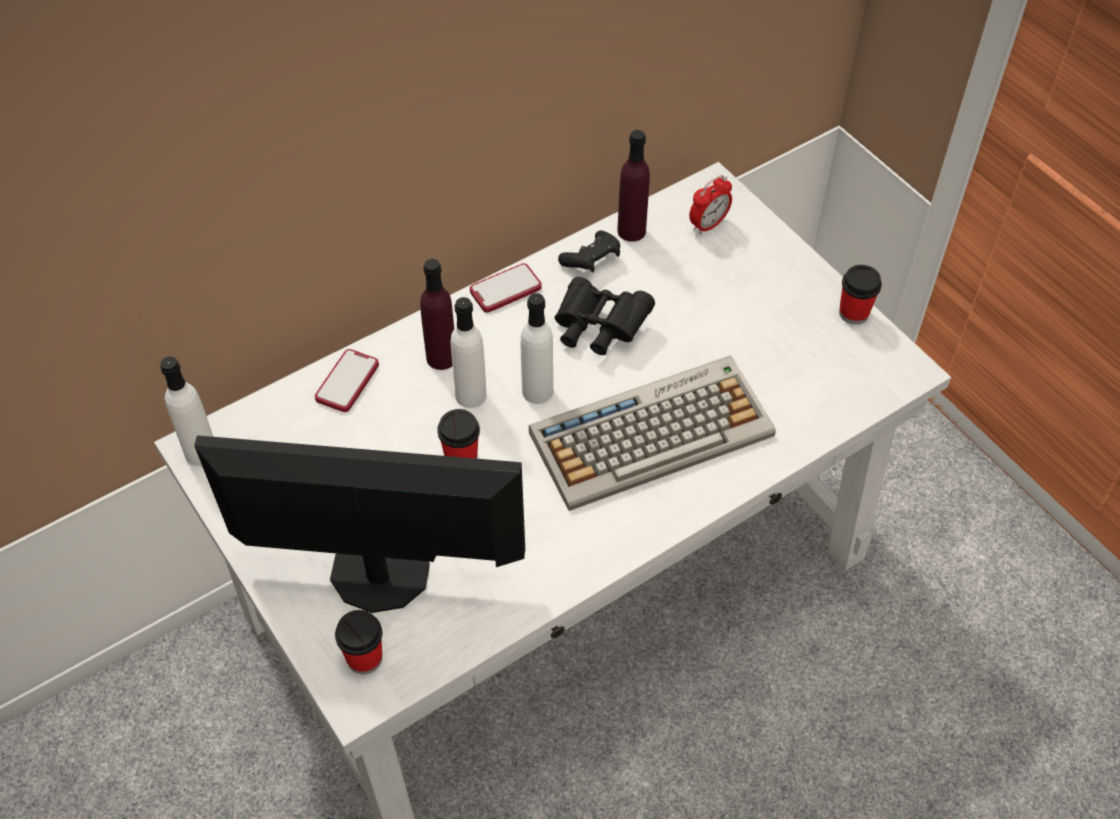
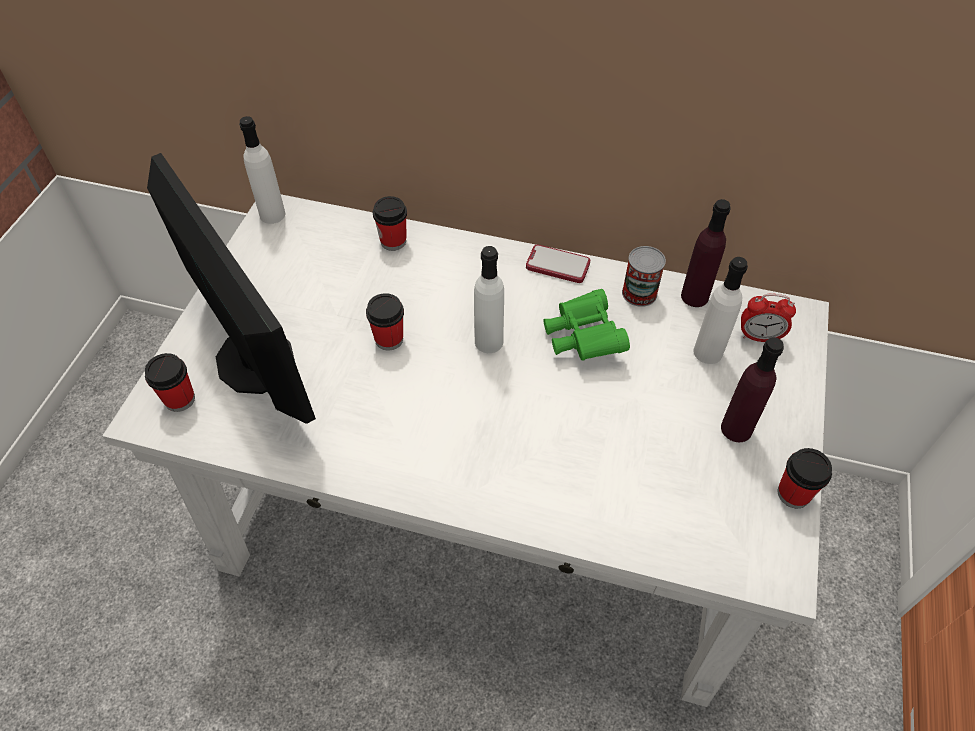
camera: 50 degrees right, 0 degrees up
phone [315,349,379,412] -> cup [373,196,407,251]
purple bottle [420,259,454,370] -> purple bottle moved to [721,337,784,442]
white bottle [451,297,487,408] -> white bottle moved to [694,257,748,364]
keyboard [529,356,776,511] -> none
black binoculars [555,277,655,355] -> green binoculars [543,289,630,361]
black game controller [558,231,620,272] -> can [622,246,666,307]

